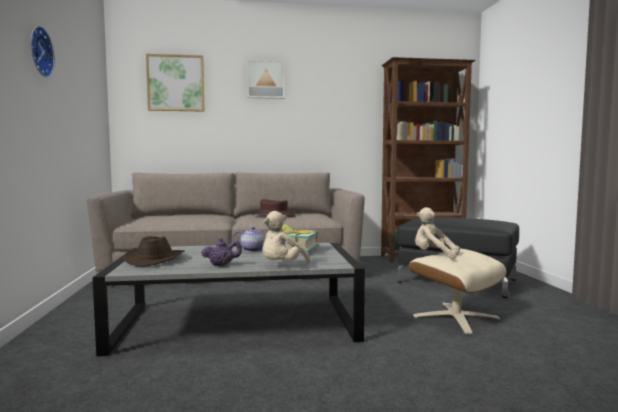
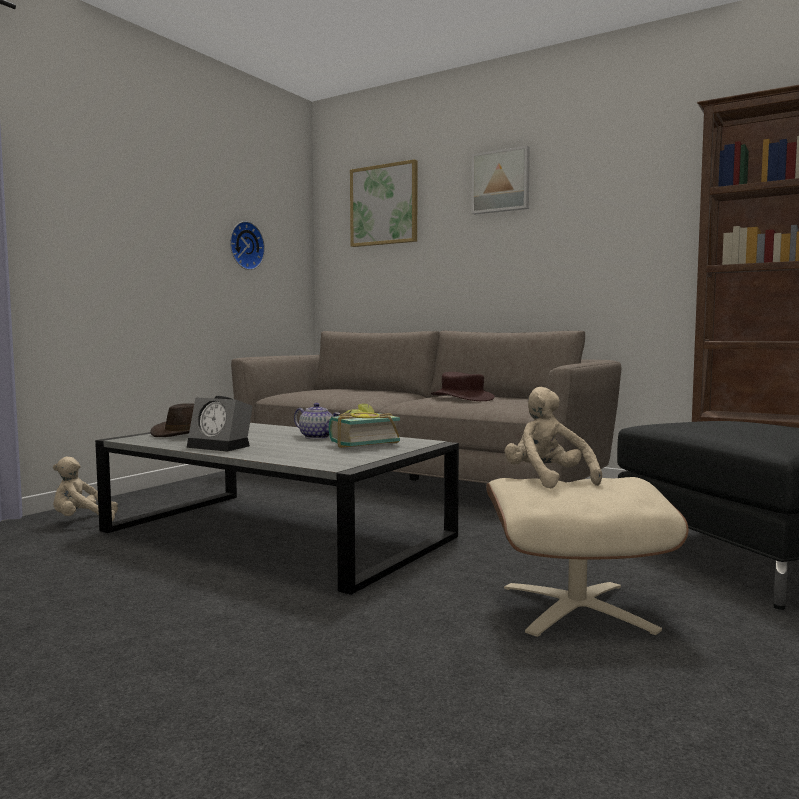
camera: 40 degrees right, 0 degrees up
wall clock [30,26,55,78] -> wall clock moved to [230,221,265,270]
purple teapot [201,238,242,266] -> alarm clock [187,396,253,451]
beige plush toy [263,211,310,262] -> beige plush toy moved to [53,457,118,521]

